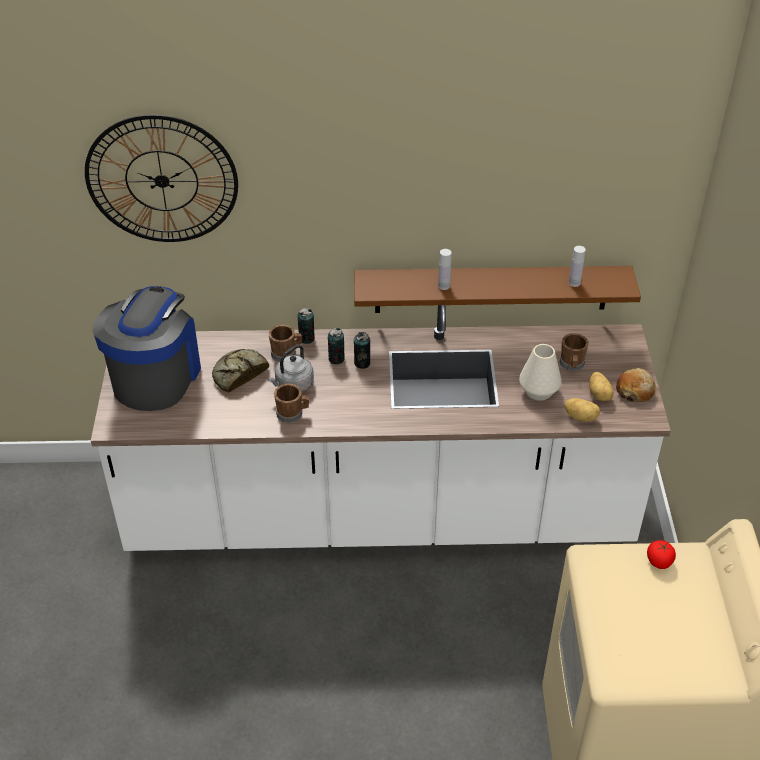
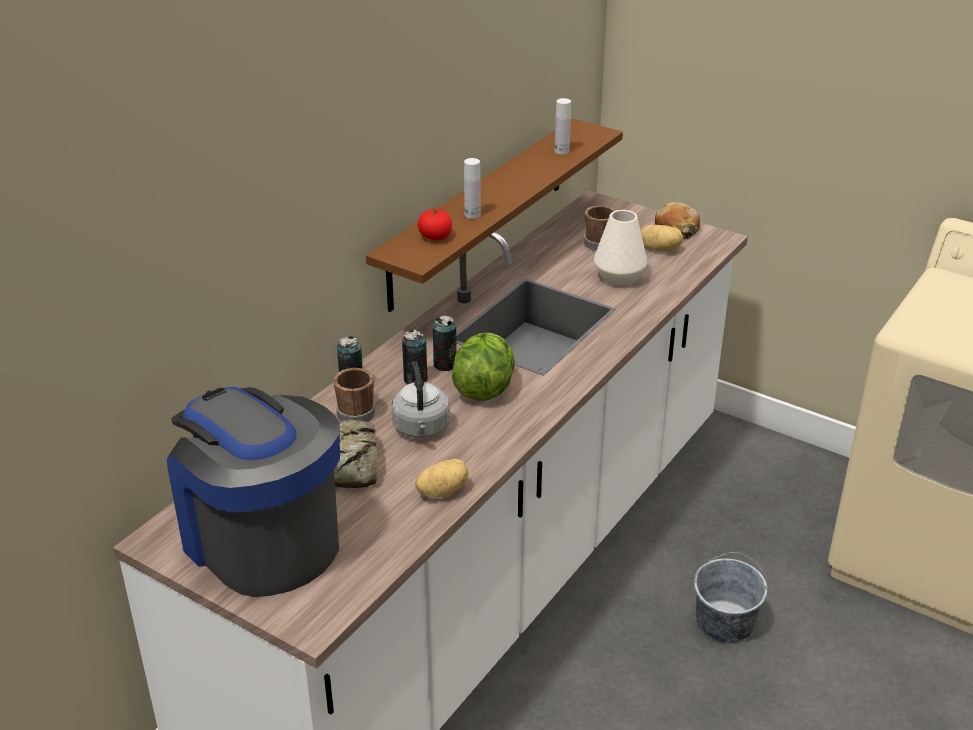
camera: 55 degrees left, 10 degrees down
wall clock [85,115,238,242] -> none
brown mug [274,383,309,423] -> none
potato [565,398,600,422] -> potato moved to [415,459,468,498]
tomato [647,540,676,569] -> tomato moved to [418,209,452,240]
none -> lettuce [452,333,515,401]
none -> grey bucket [694,552,768,643]

